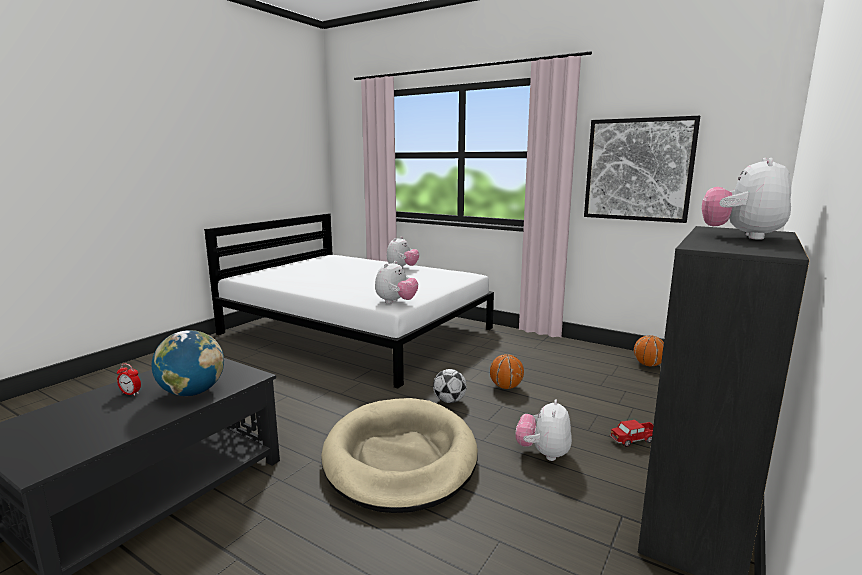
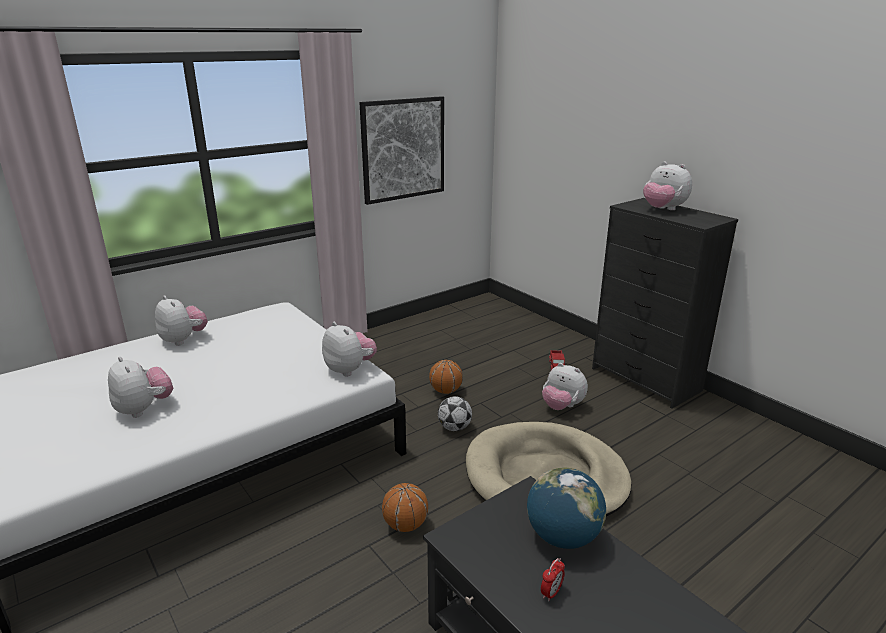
camera: 70 degrees left, 10 degrees up
basketball [634,335,664,366] -> basketball moved to [382,483,428,532]
none -> plush toy [108,356,173,418]

